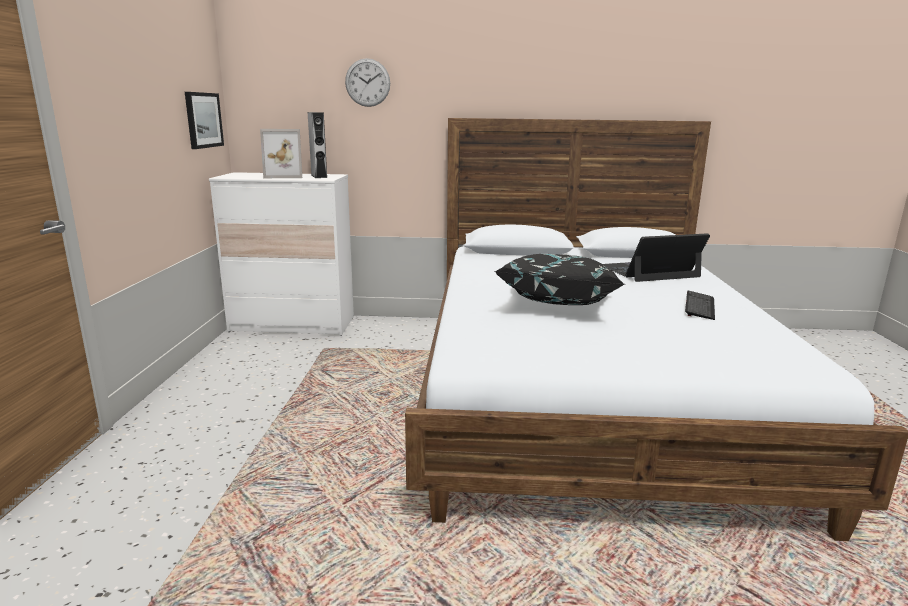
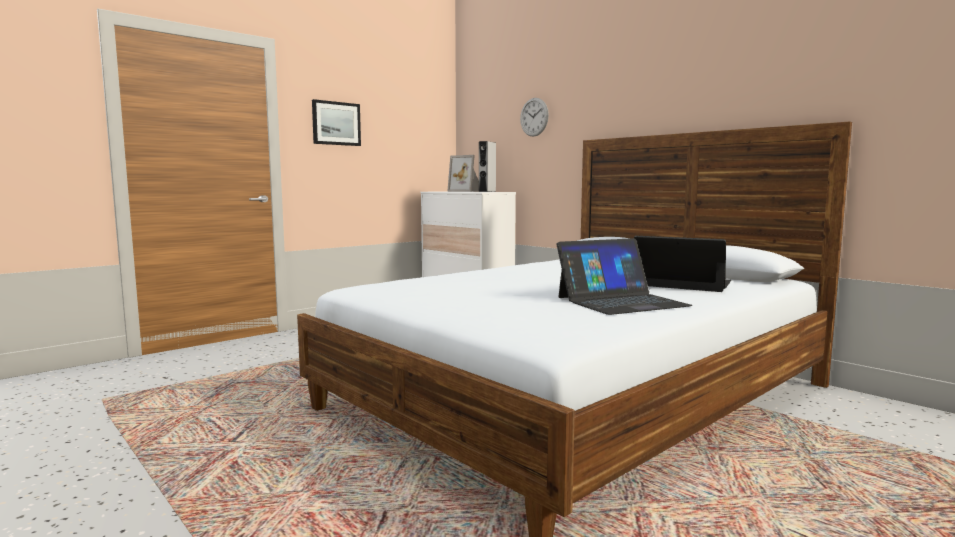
camera: 45 degrees right, 10 degrees down
picture [185,92,224,149] -> picture moved to [312,99,361,146]
black pillow [494,254,625,305] -> none
keyboard [685,290,715,320] -> laptop [557,238,693,315]

